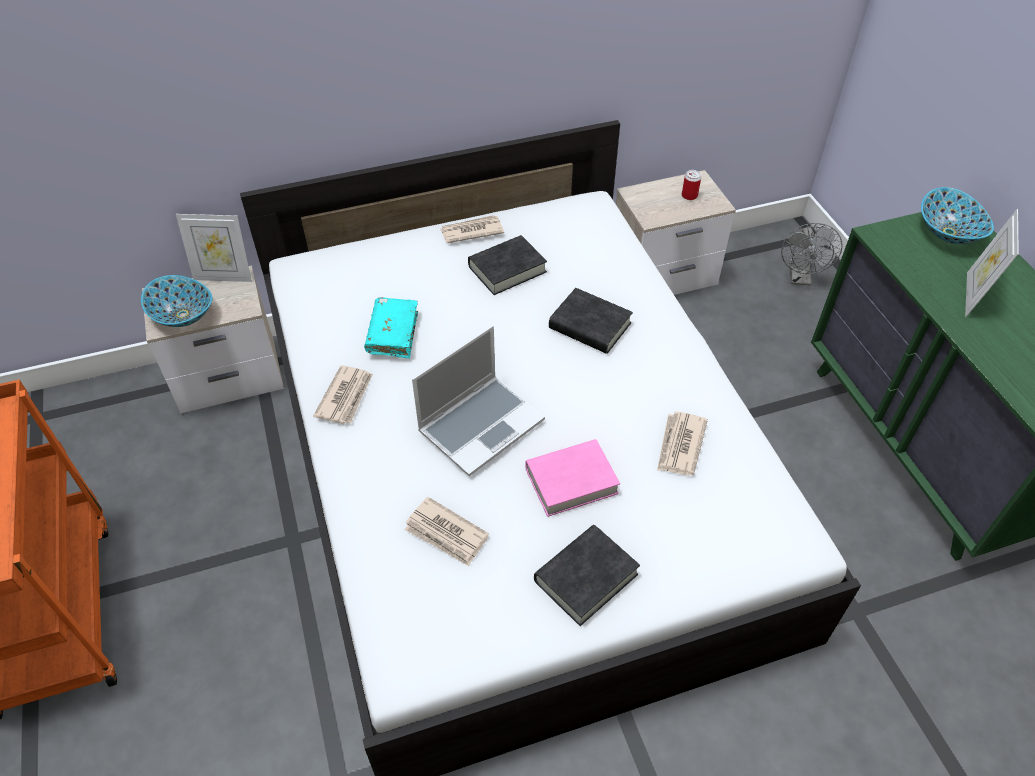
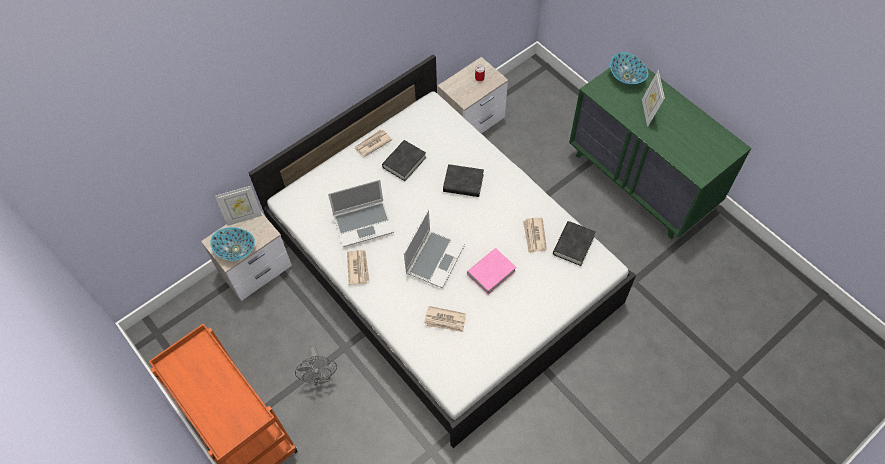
camera: 20 degrees left, 10 degrees up
turquoise book [364,297,418,358] -> laptop [328,179,394,247]
black book [534,525,640,626] -> black book moved to [553,221,596,266]
grey fan [781,223,842,286] -> grey fan moved to [295,346,337,385]

